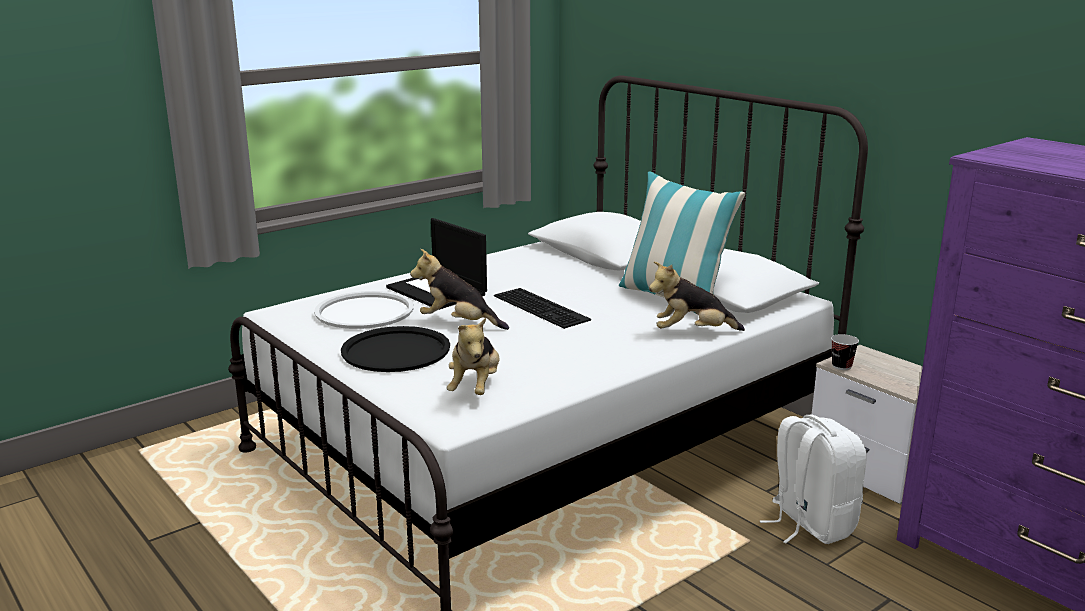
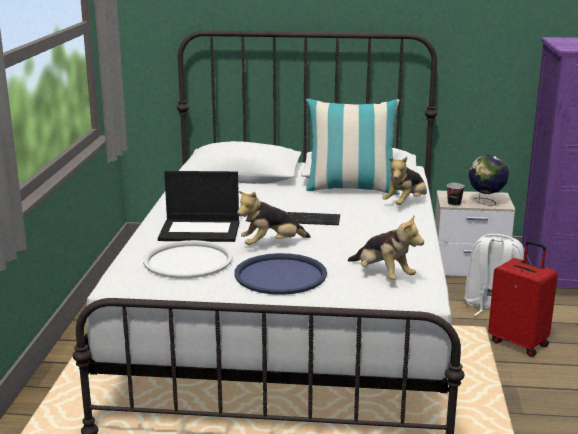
camera: 45 degrees left, 0 degrees up
black tray [341,326,450,372] -> blue tray [235,253,327,295]
none -> globe [468,155,509,206]
none -> red suitcase [488,241,558,357]

